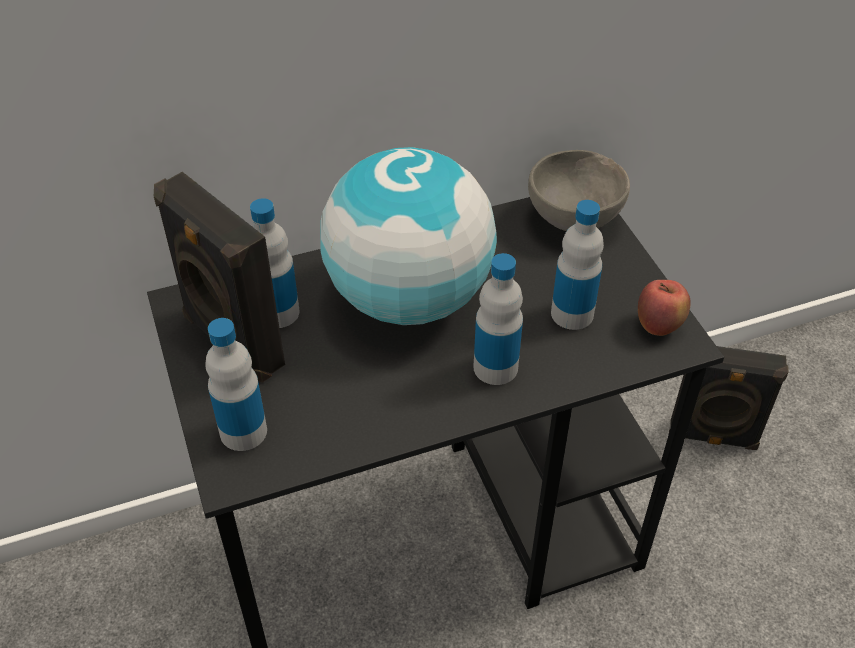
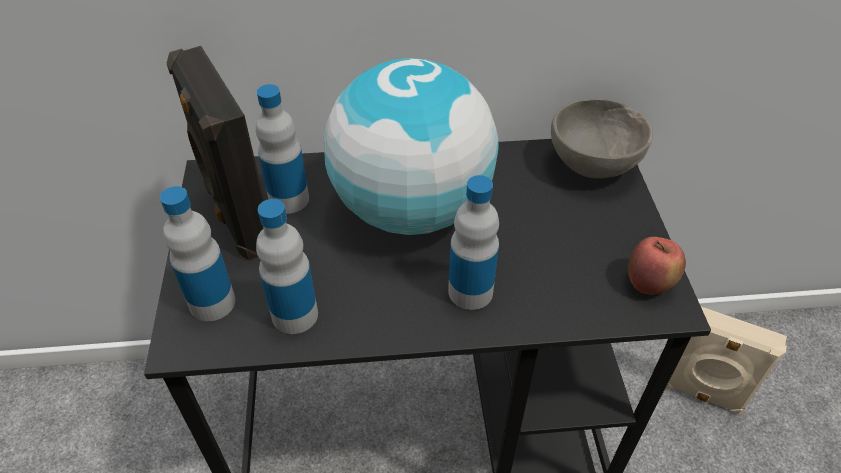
camera: 15 degrees right, 0 degrees up
bottle [551,200,604,330] -> bottle moved to [256,199,318,334]
black speaker [669,346,789,450] -> beige speaker [666,307,787,414]

